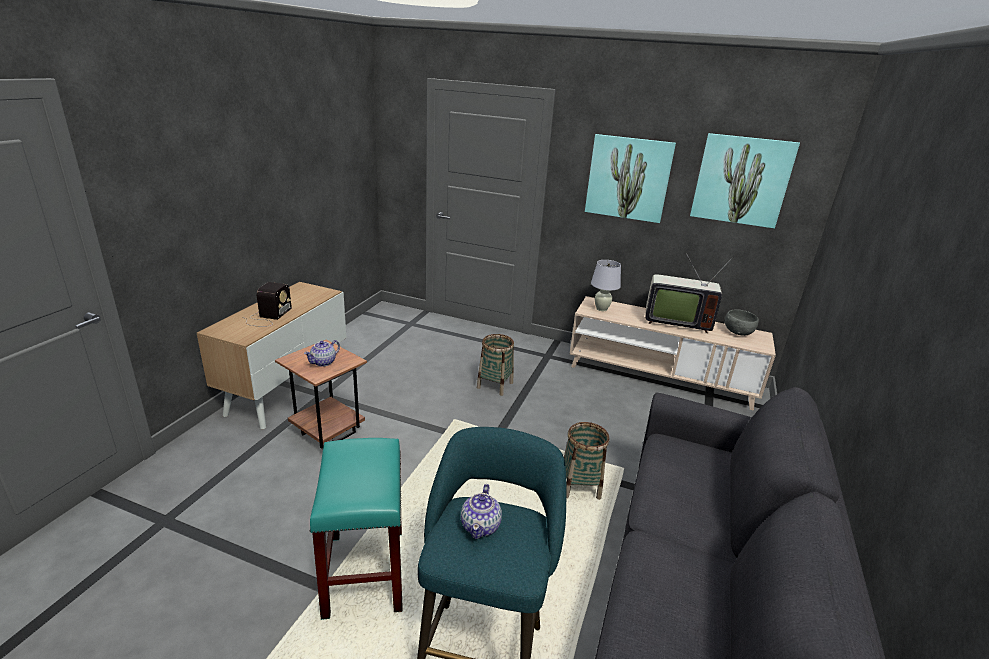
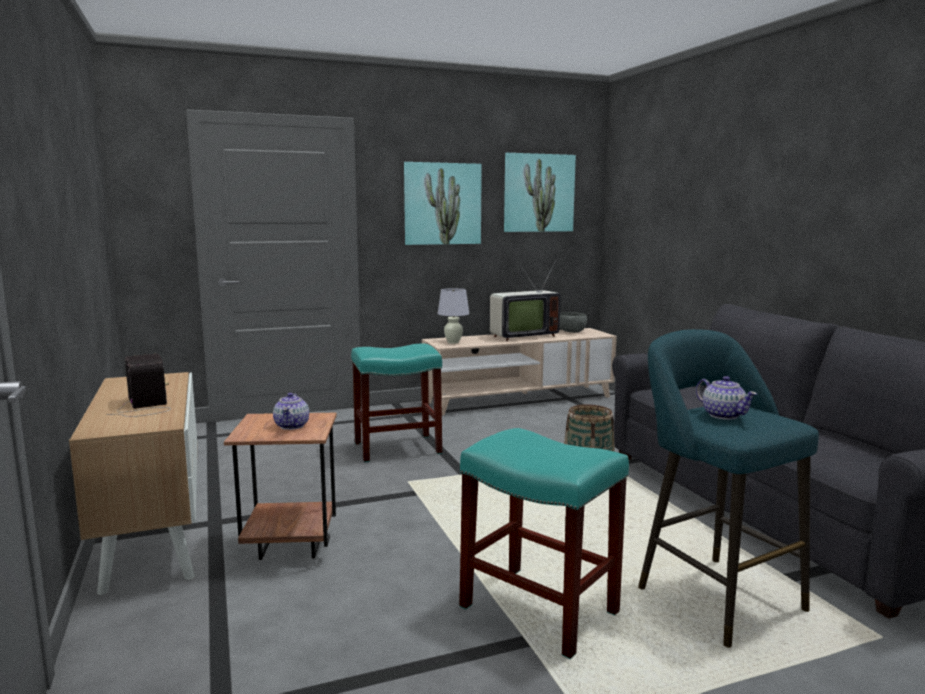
camera: 40 degrees left, 15 degrees down
basket [477,334,514,396] -> turquoise stool [351,343,442,462]

